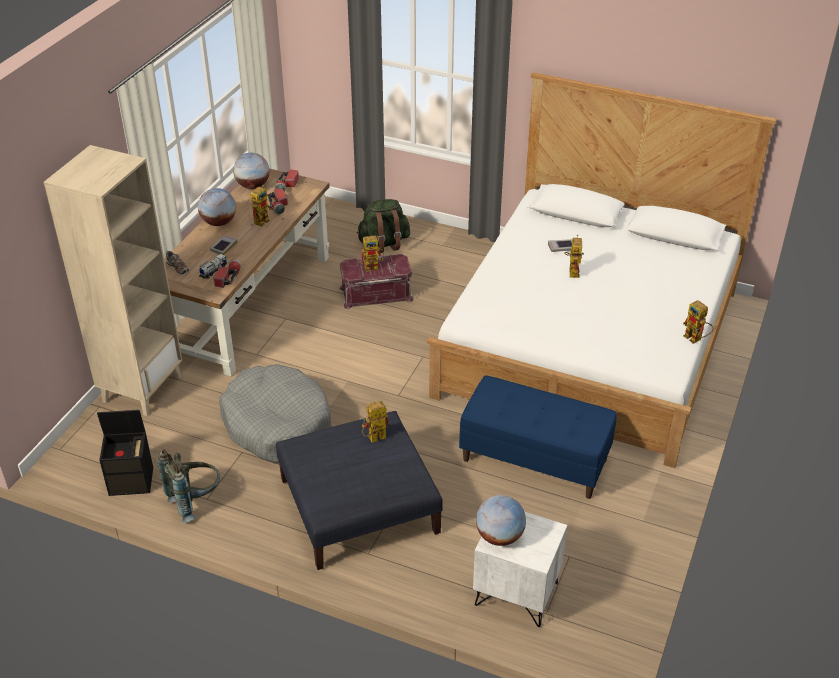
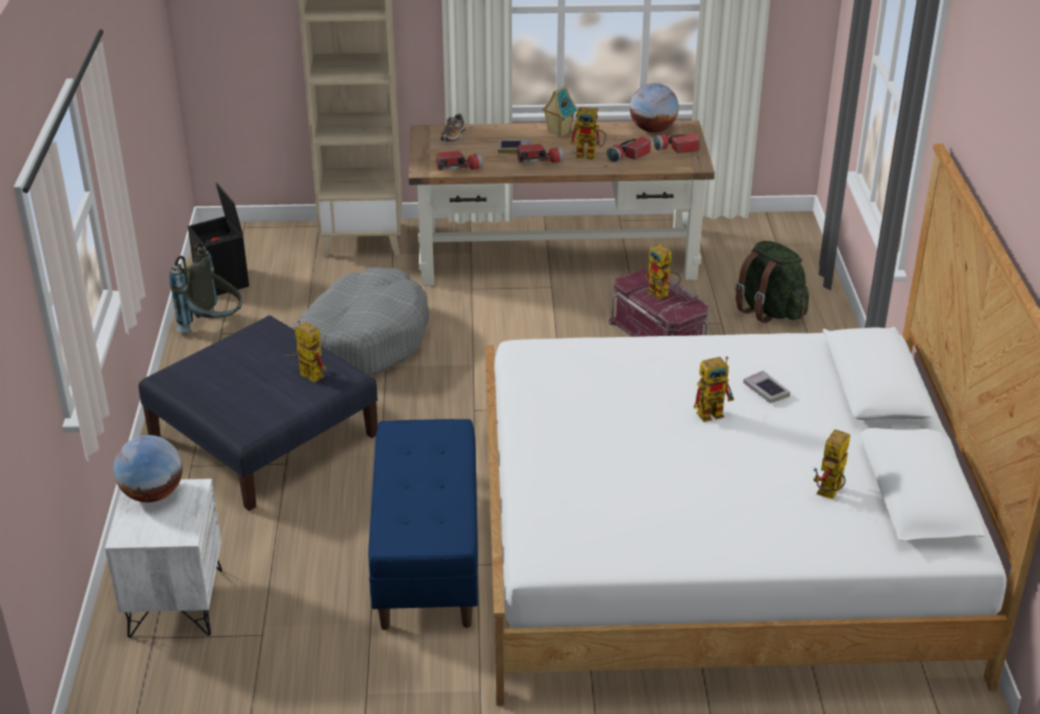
camera: 65 degrees right, 5 degrees down
globe [198,188,236,226] -> toy house [542,85,578,137]
toy truck [199,254,227,279] -> none
toy robot [683,300,714,344] -> toy robot moved to [813,429,850,499]
none -> flashlight [517,144,564,163]

